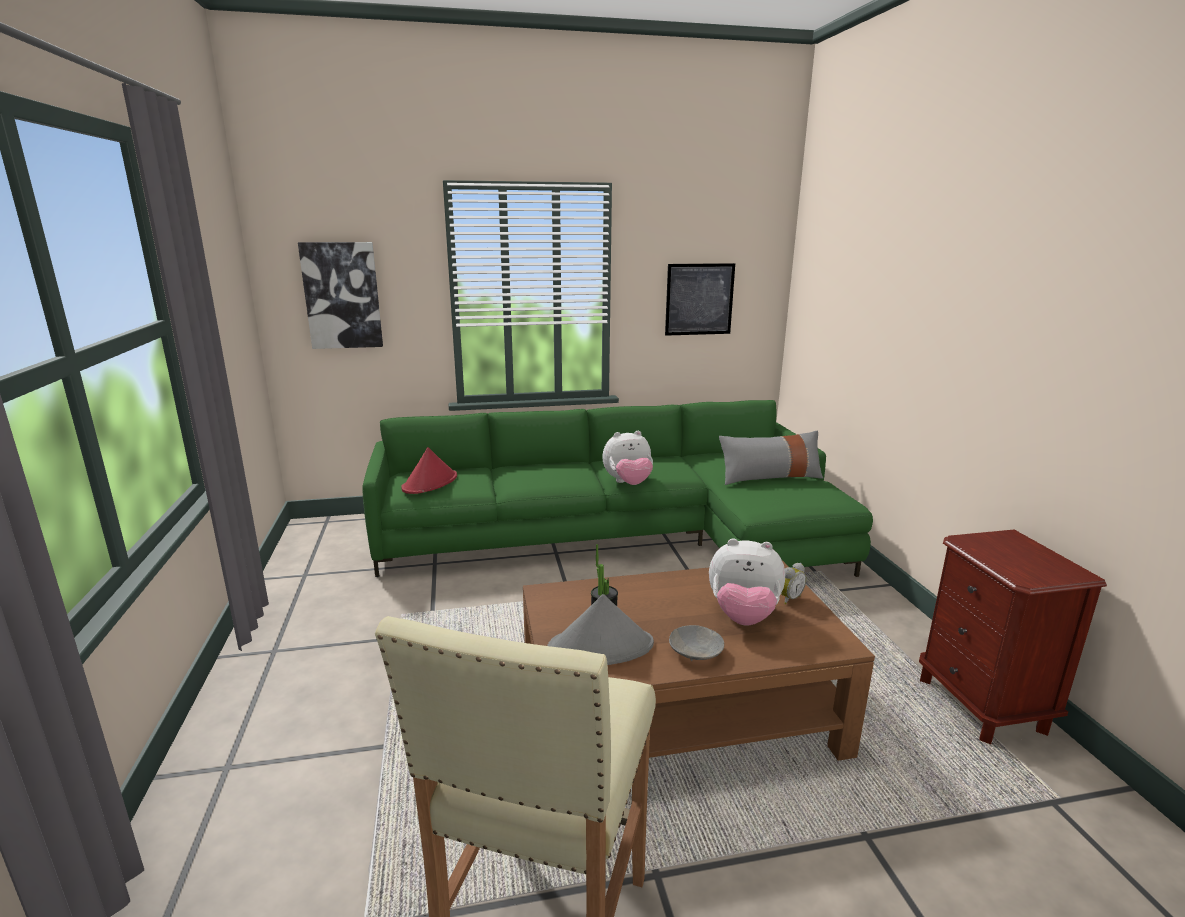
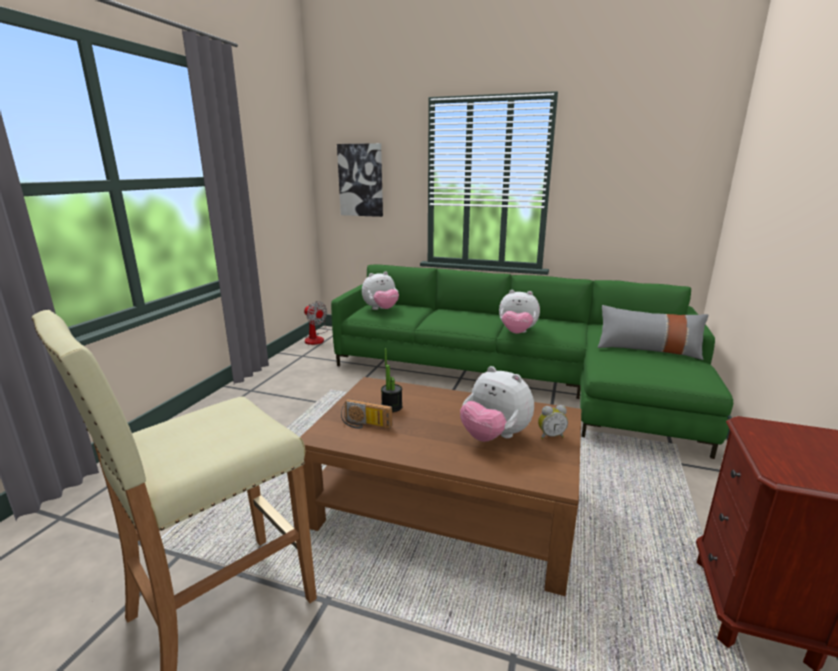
camera: 30 degrees right, 0 degrees up
red hat [401,447,457,494] -> plush toy [362,271,399,310]
grey hat [547,594,654,665] -> radio [341,399,392,429]
picture [665,263,735,336] -> none
grey bowl [669,625,724,661] -> none
none -> fan [304,301,328,345]

